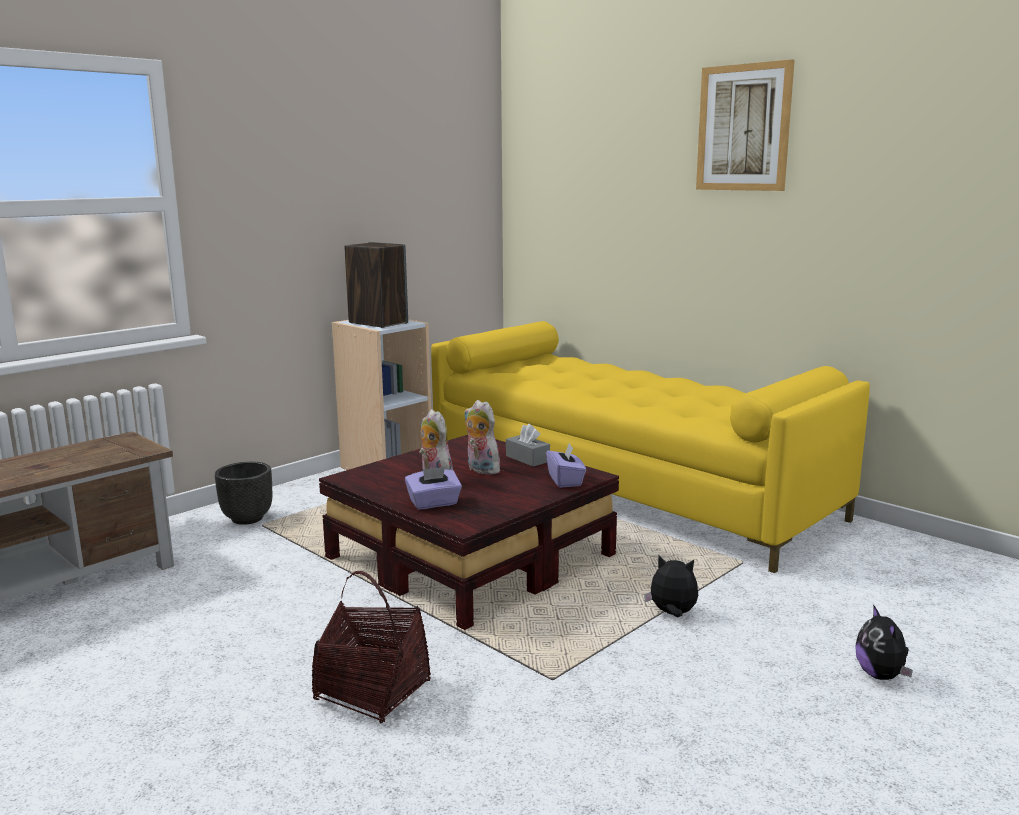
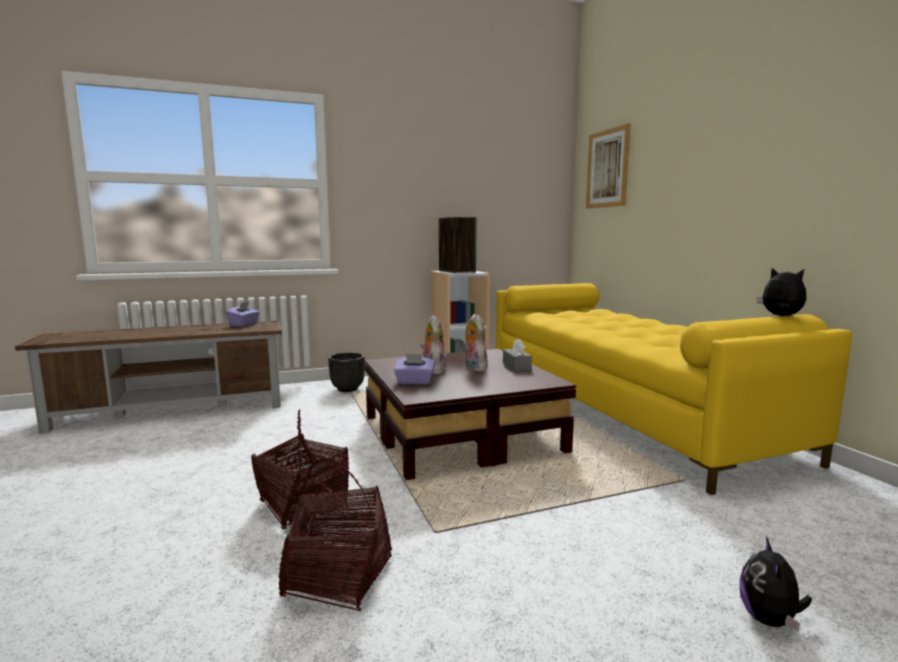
camera: 25 degrees right, 5 degrees down
purple tissue box [546,444,586,488] -> purple tissue box moved to [226,302,260,327]
plush toy [644,555,698,617] -> plush toy moved to [756,268,806,316]
picture [696,59,795,191] -> picture moved to [586,123,631,208]
none -> basket [278,459,392,611]

